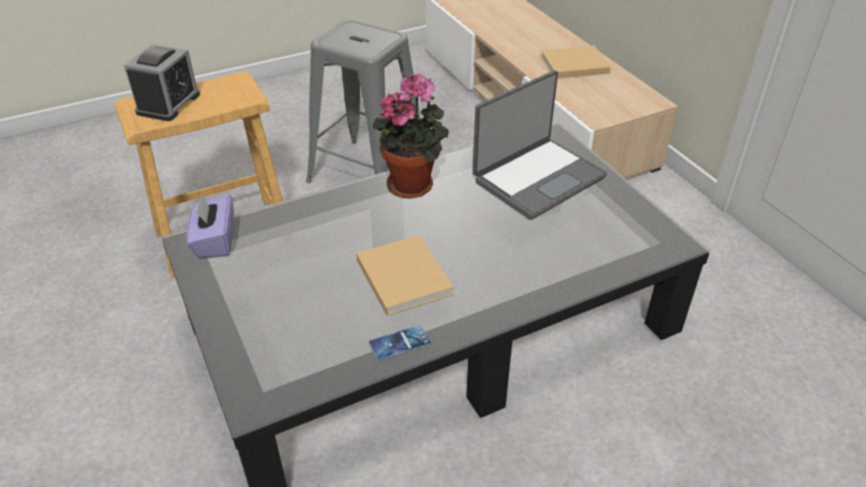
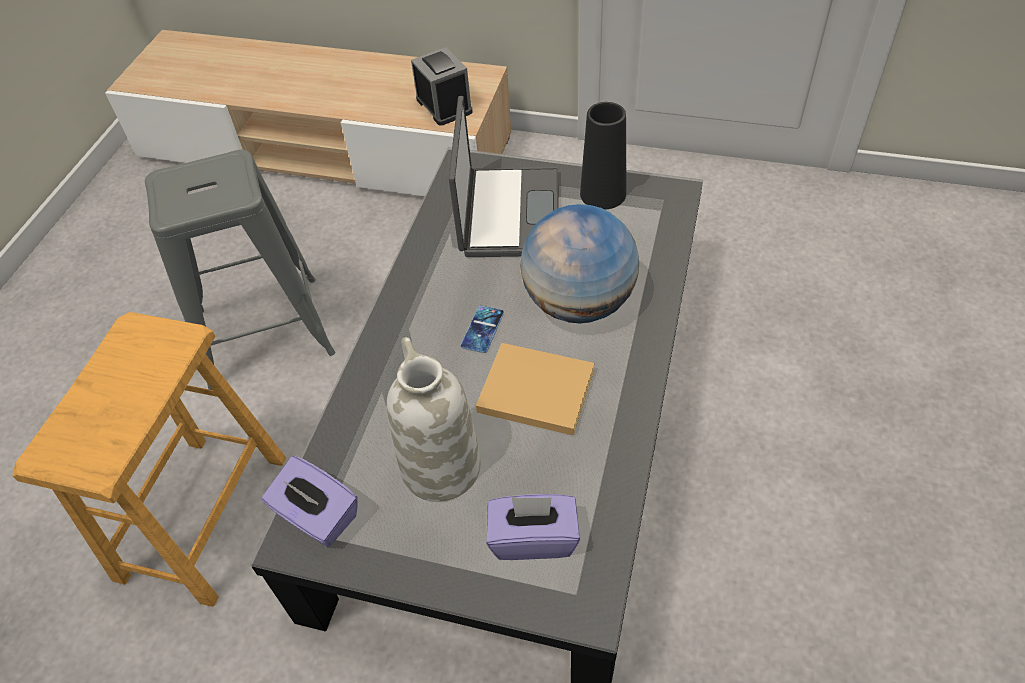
camera: 45 degrees left, 10 degrees up
alarm clock [124,44,200,121] -> alarm clock moved to [411,47,473,126]
phone [369,325,431,361] -> phone moved to [460,306,504,353]
potted plant [373,73,449,198] -> none
beige book [540,46,611,79] -> none
none -> white vase [387,337,481,502]
none -> purple tissue box [486,494,580,560]
none -> globe [520,204,639,323]
none -> black vase [580,102,626,210]

